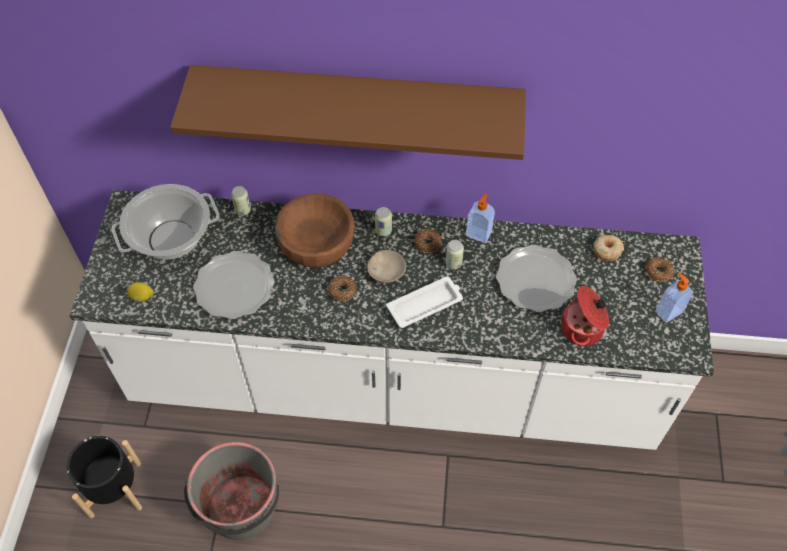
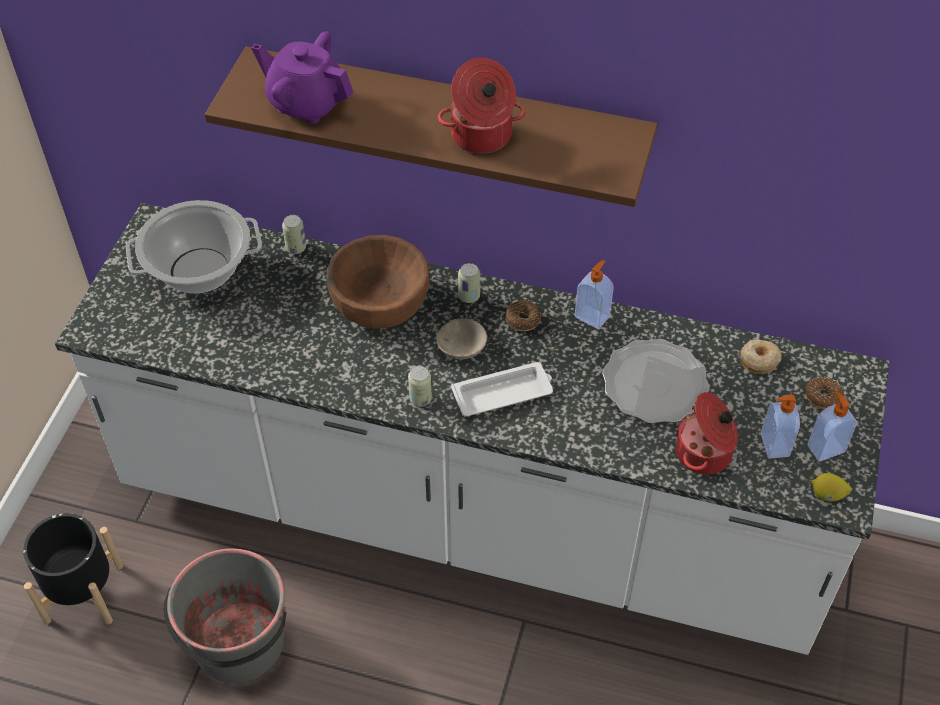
camera: 10 degrees right, 5 degrees down
lemon [127,282,154,302] -> lemon moved to [812,473,851,502]
plate [193,251,275,319] -> none
donut [328,276,357,301] -> none
can [446,240,464,269] -> can moved to [408,366,432,407]
none -> purple teapot [251,31,353,124]
none -> cooking pot [438,58,526,154]
none -> soap dispenser [761,395,800,459]

